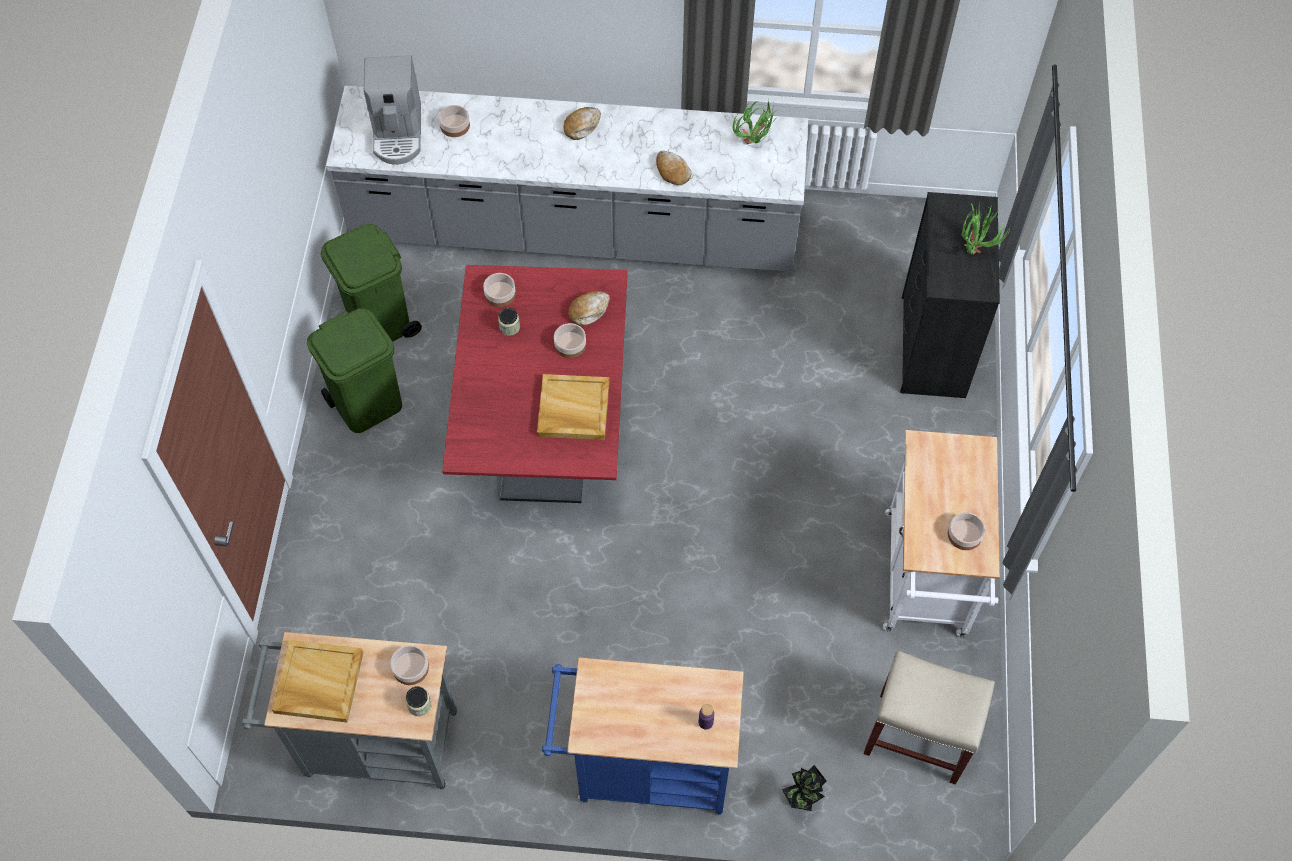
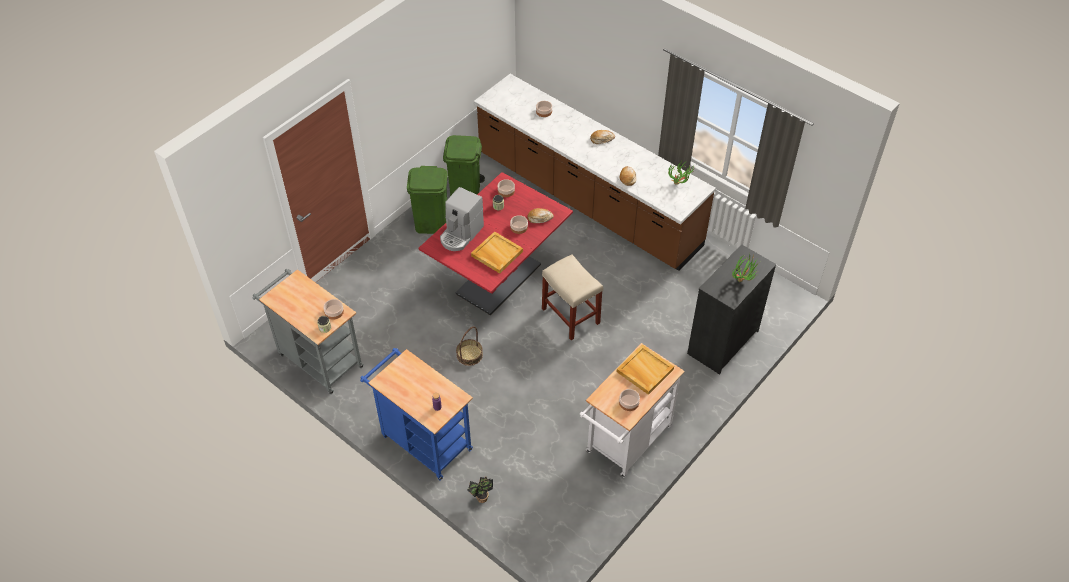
camera: 35 degrees right, 10 degrees down
beige tray [272,640,364,723] -> beige tray moved to [617,344,674,395]
grey counter [326,86,808,272] -> brown counter [474,74,716,271]
coffee machine [364,55,421,165] -> coffee machine moved to [440,187,484,251]
beige stool [864,651,995,785] -> beige stool moved to [542,254,603,340]
none -> basket [456,326,483,366]

